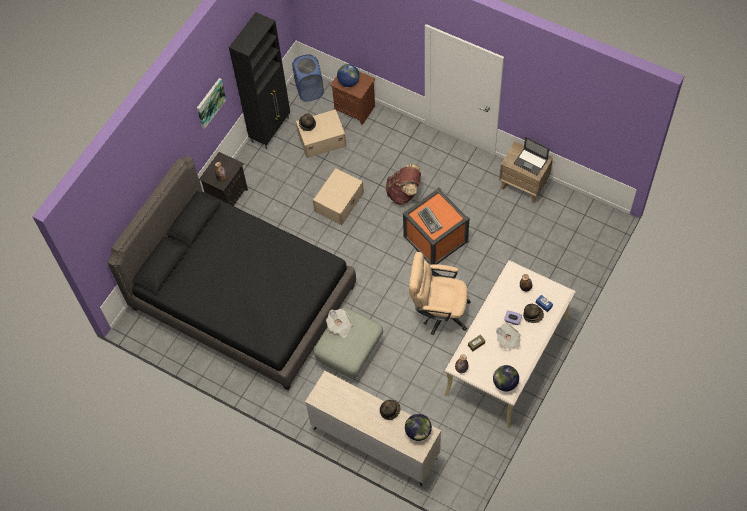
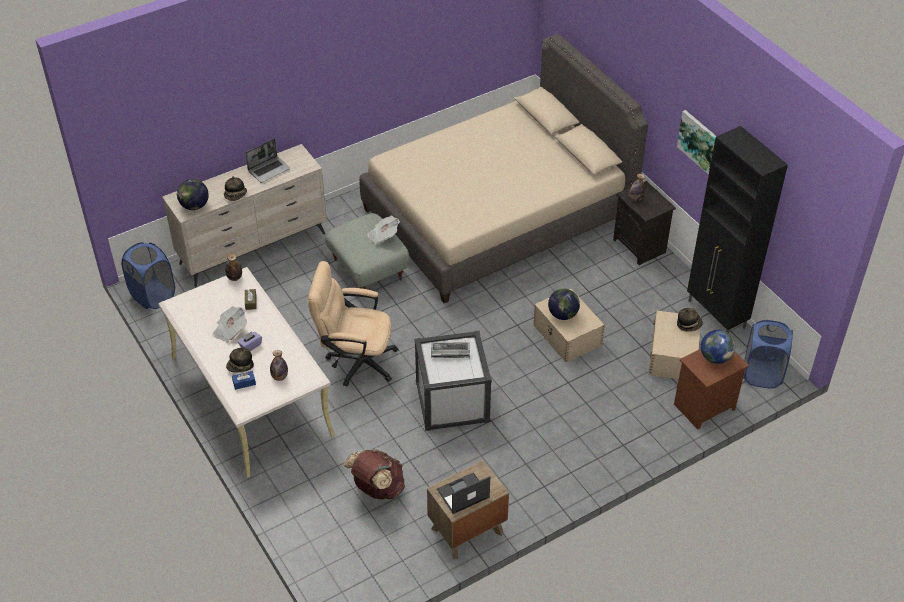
camera: 115 degrees right, 15 degrees down
black bed [107,155,356,390] -> beige bed [359,34,648,303]
brown backpack [385,164,421,205] -> brown backpack moved to [344,450,405,499]
orange storage box [403,188,470,265] -> white storage box [414,331,492,431]
beige office chair [409,252,471,335] -> beige office chair turned 120 degrees counterclockwise [308,261,399,386]
globe [493,365,519,391] -> globe moved to [548,288,580,320]
none -> blue laundry basket [121,242,175,309]
none -> laptop [245,139,290,183]

